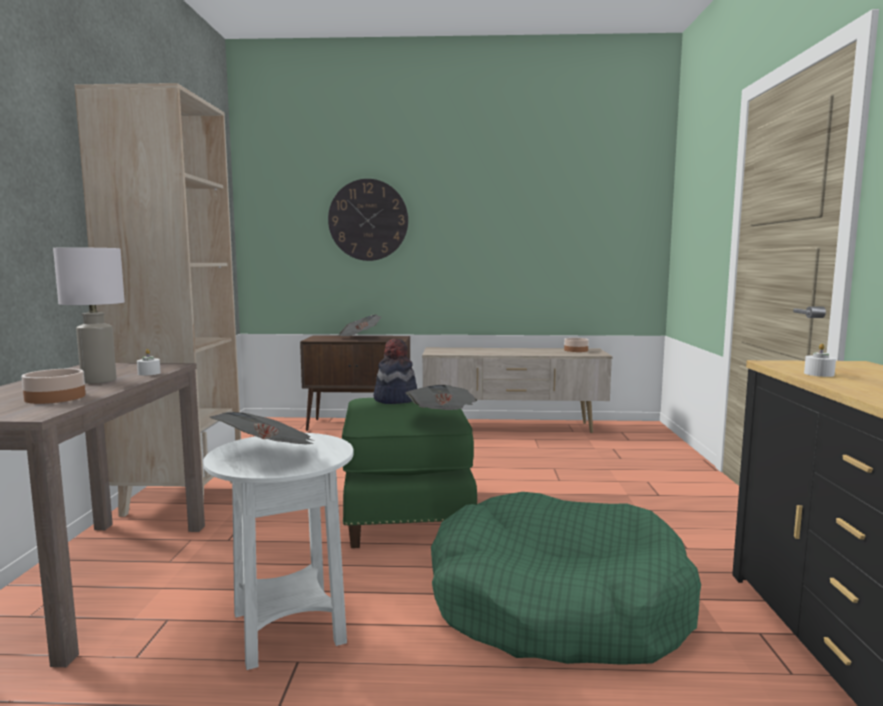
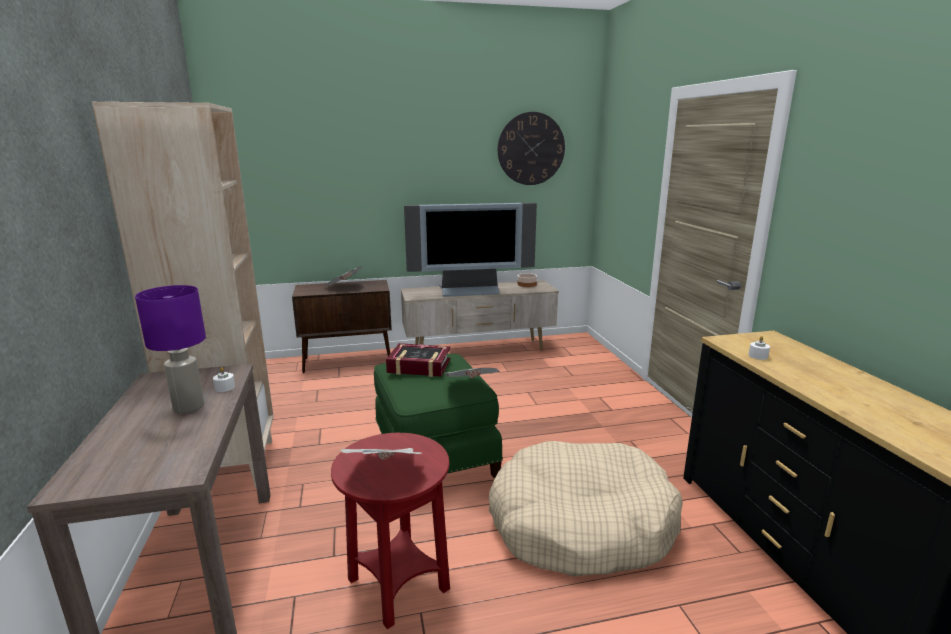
camera: 15 degrees left, 10 degrees up
bowl [21,369,85,404] -> none
white table lamp [53,247,125,384] -> purple table lamp [135,285,206,413]
white side table [203,433,354,670] -> red side table [331,433,450,629]
wall clock [328,179,408,261] -> wall clock moved to [498,112,565,185]
hat [374,339,417,404] -> book [386,343,451,377]
green dog bed [431,492,701,665] -> beige dog bed [489,441,683,576]
none -> television [404,203,537,297]

